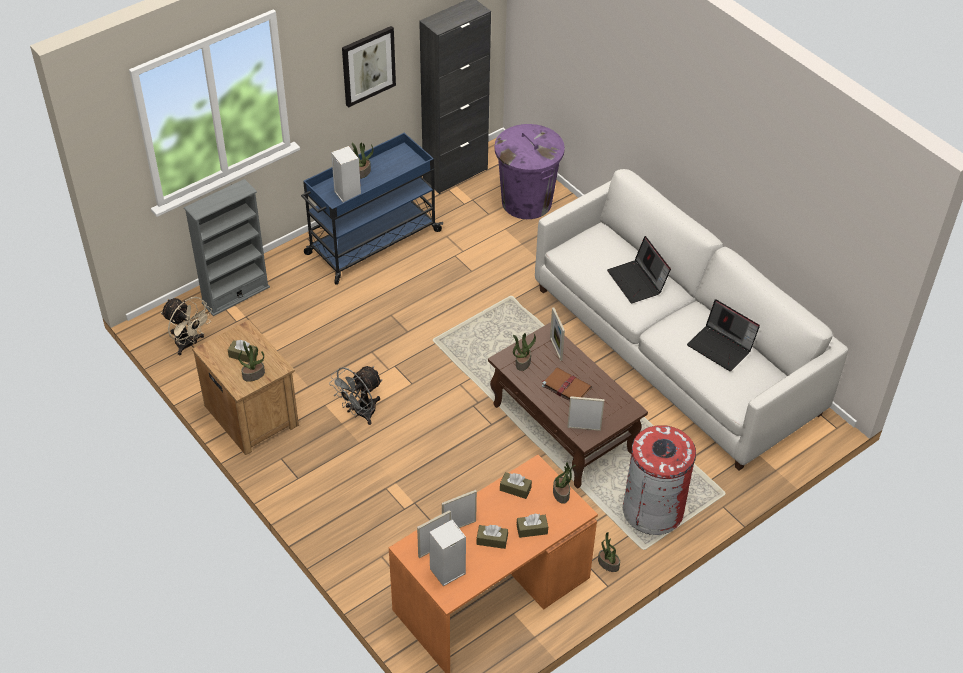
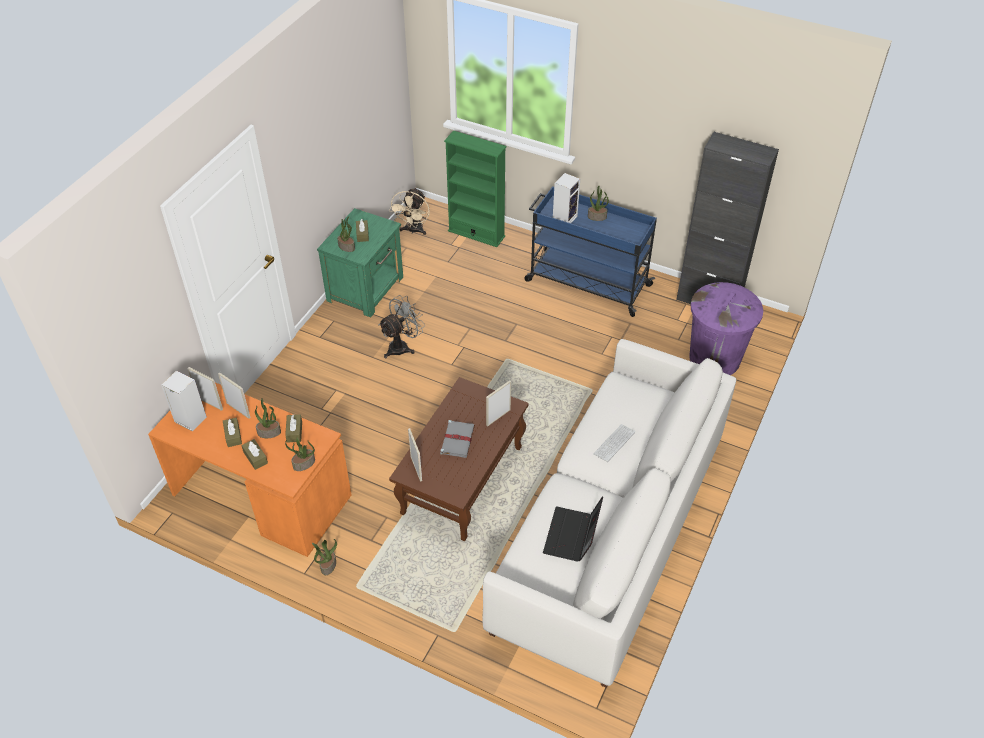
camera: 65 degrees right, 0 degrees up
grey bookcase [184,179,270,316] -> green bookcase [444,130,506,247]
brown nightstand [192,320,299,455] -> green nightstand [317,208,403,317]
grey fan [329,366,383,425] -> grey fan turned 120 degrees clockwise [379,295,425,358]
picture [342,26,396,108] -> none
potted plant [513,333,536,371] -> potted plant moved to [255,398,281,438]
brown book [541,367,592,401] -> grey book [440,420,475,458]
laptop [607,236,671,303] -> keyboard [593,424,635,462]
red trash can [623,425,696,535] -> none

